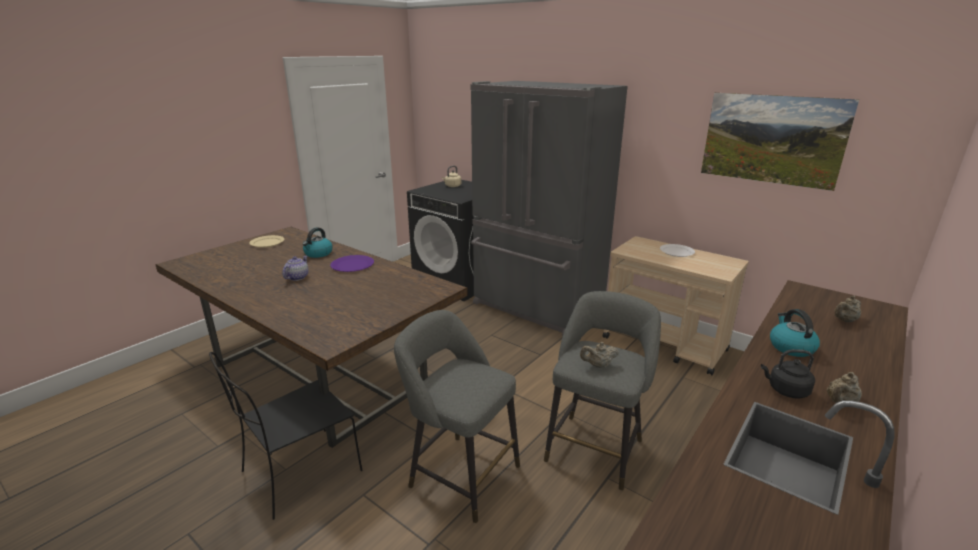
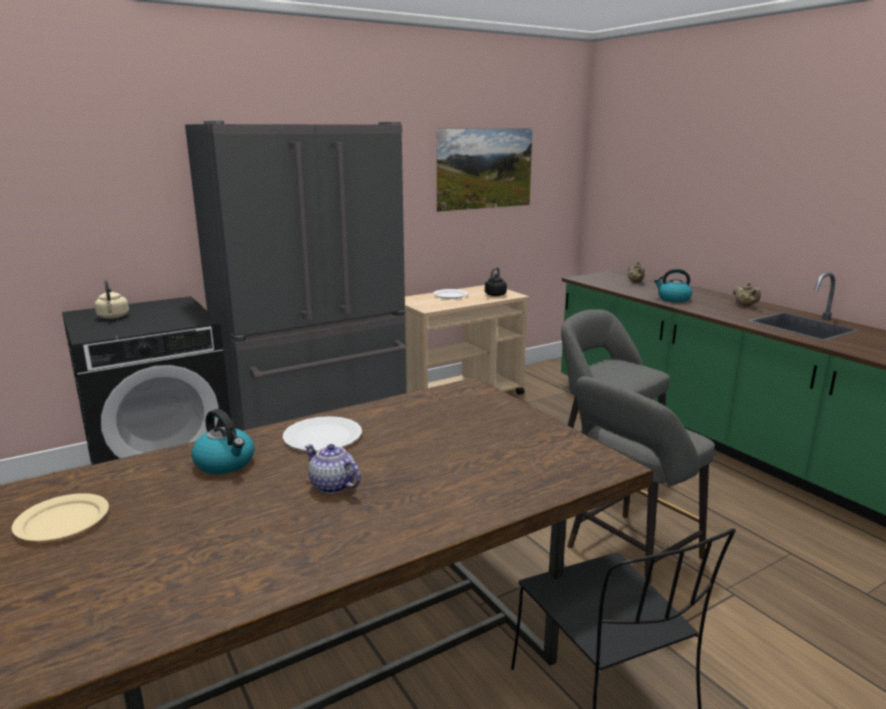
camera: 70 degrees left, 5 degrees down
purple plate [330,255,374,272] -> white plate [282,416,362,452]
beige teapot [580,342,619,368] -> none
black kettle [761,349,815,398] -> black kettle moved to [485,267,507,296]

